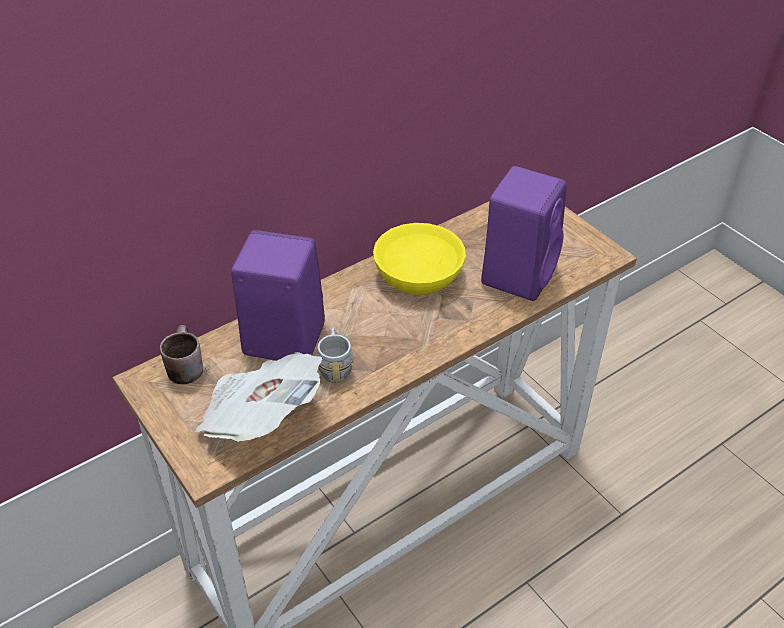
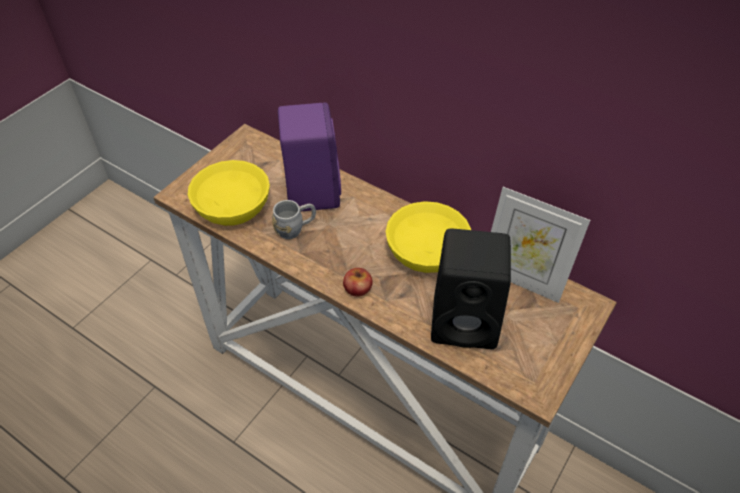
camera: 70 degrees right, 5 degrees up
brown mug [160,325,203,384] -> none
newspaper [195,352,323,442] -> yellow bowl [188,160,270,226]
purple speaker [481,166,567,301] -> black speaker [431,229,511,349]
none -> apple [343,268,372,297]
none -> picture frame [491,187,590,303]

